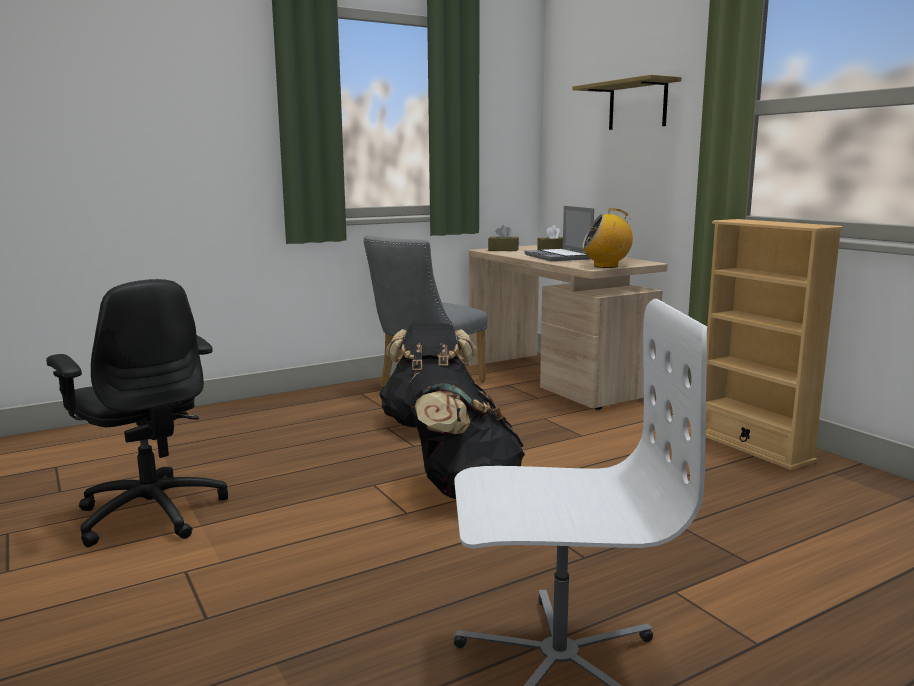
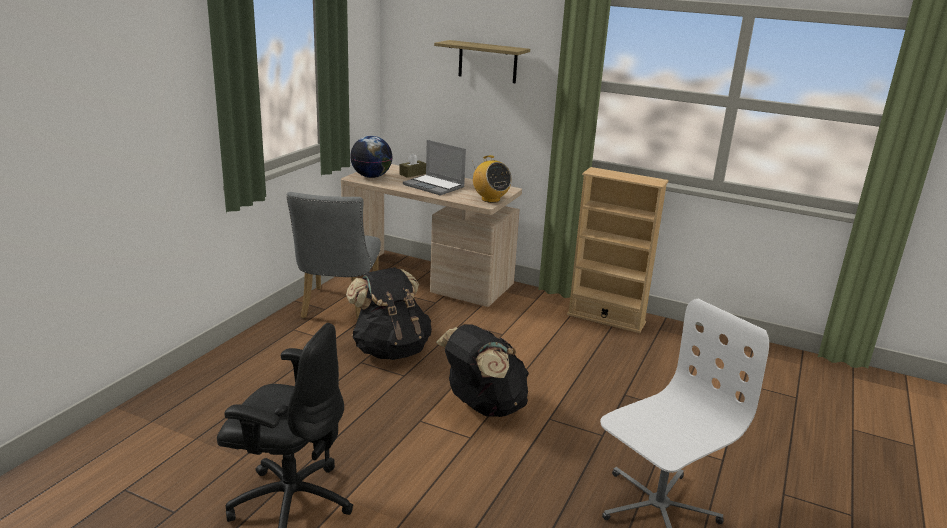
camera: 35 degrees left, 10 degrees up
brown tissue box [488,225,519,251] -> globe [350,136,393,178]
radio [582,208,633,268] -> radio turned 90 degrees counterclockwise [473,155,512,203]

